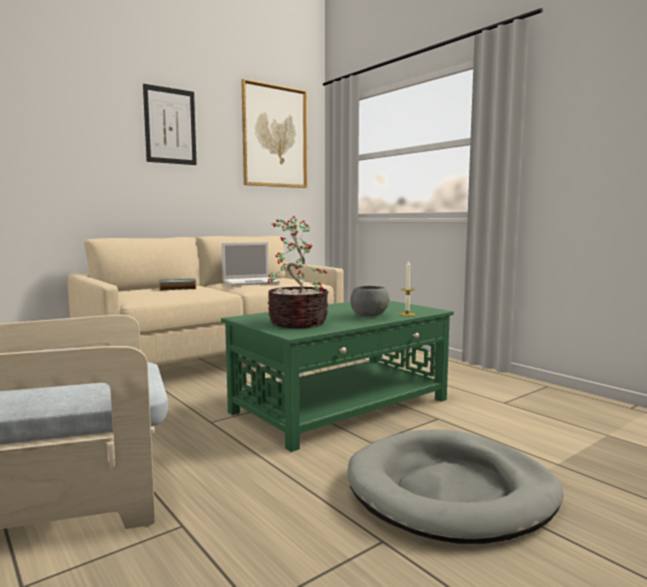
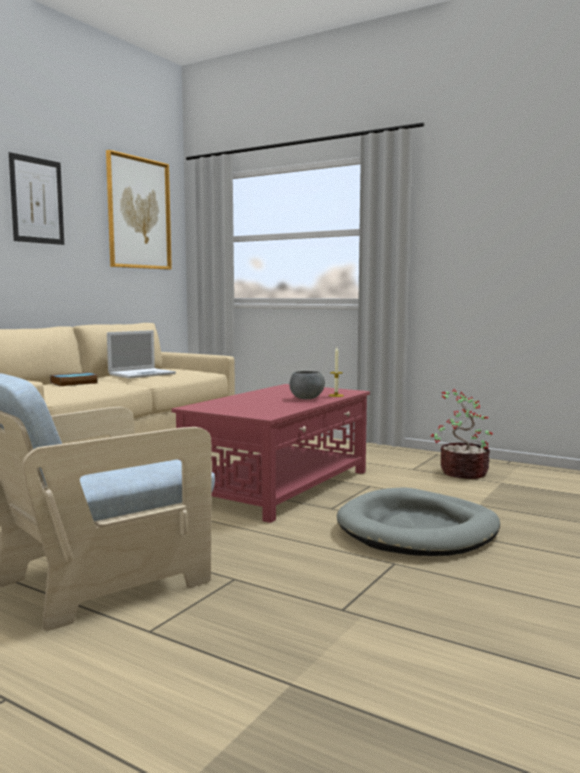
camera: 20 degrees left, 0 degrees up
green coffee table [221,301,454,452] -> red coffee table [172,384,370,523]
potted plant [268,216,329,328] -> potted plant moved to [431,389,493,479]

